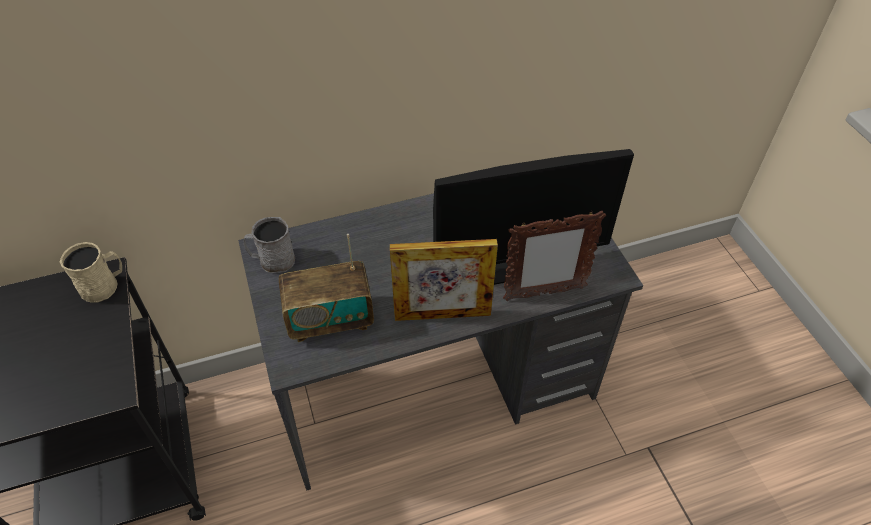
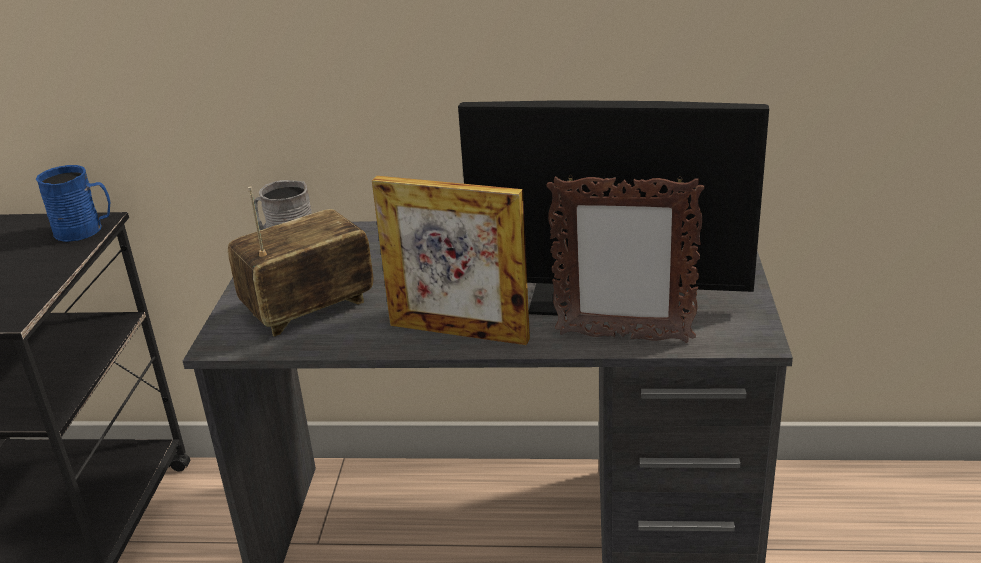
camera: 25 degrees right, 20 degrees down
beige mug [60,242,122,302] -> blue mug [36,165,110,242]
radio [279,234,374,342] -> radio turned 135 degrees clockwise [228,187,373,337]

